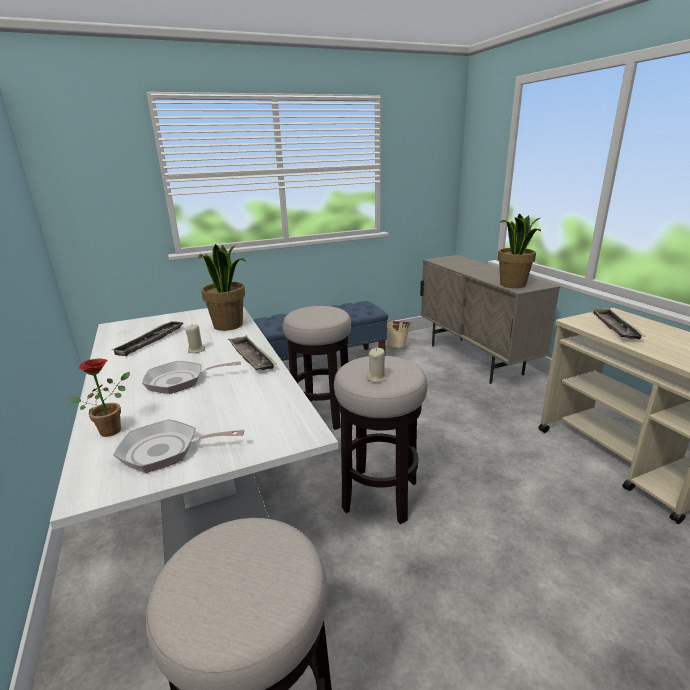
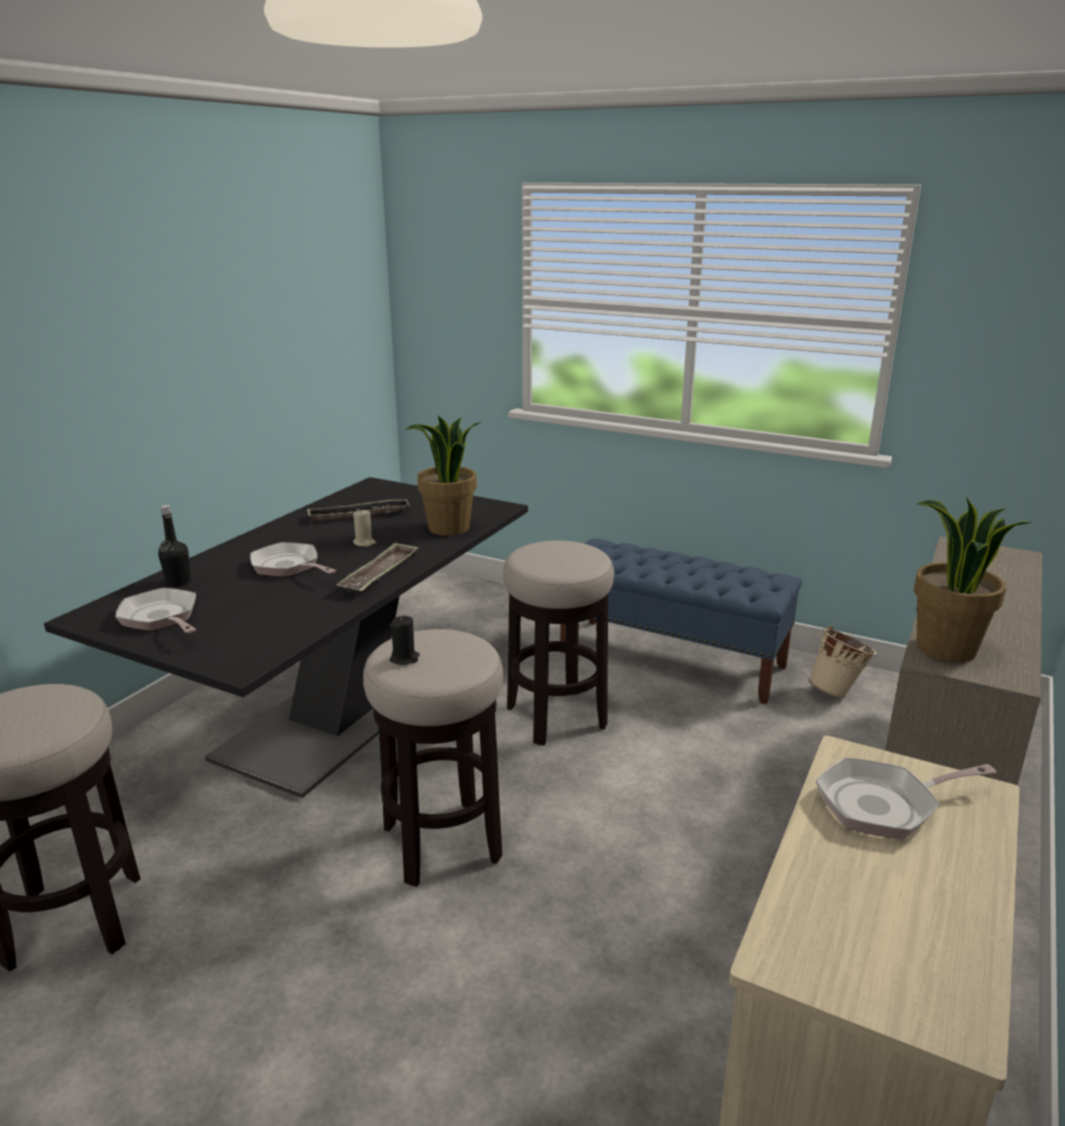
camera: 50 degrees right, 0 degrees up
white dining table [50,306,339,564] -> black dining table [44,477,528,798]
potted plant [70,359,130,437] -> black bottle [158,505,190,587]
beige candle [367,348,386,383] -> black candle [390,616,420,665]
tray [591,307,646,340] -> frying pan [816,757,996,840]

